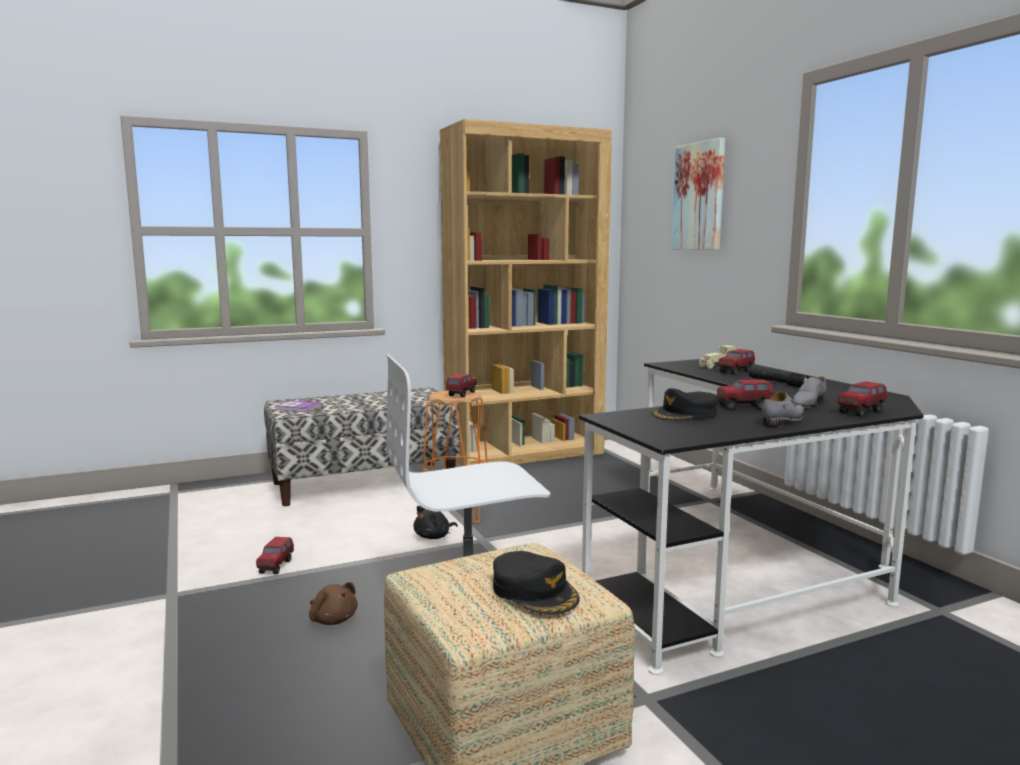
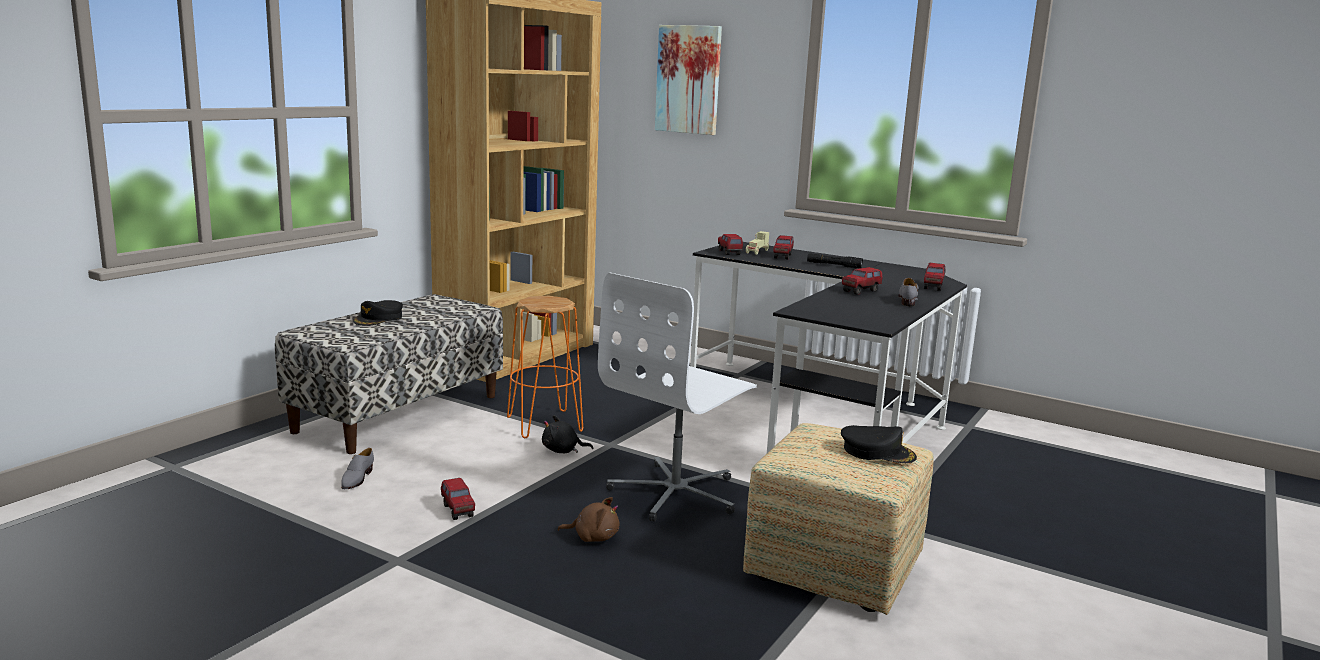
camera: 35 degrees left, 5 degrees up
book [275,401,323,412] -> none
black plush toy [414,506,458,539] -> black plush toy turned 75 degrees clockwise [542,415,593,453]
toy truck [446,374,477,397] -> toy truck moved to [718,234,743,255]
black cap [651,388,720,420] -> black cap moved to [353,300,403,326]
grey shoe [793,377,826,408] -> grey shoe moved to [341,448,374,489]

